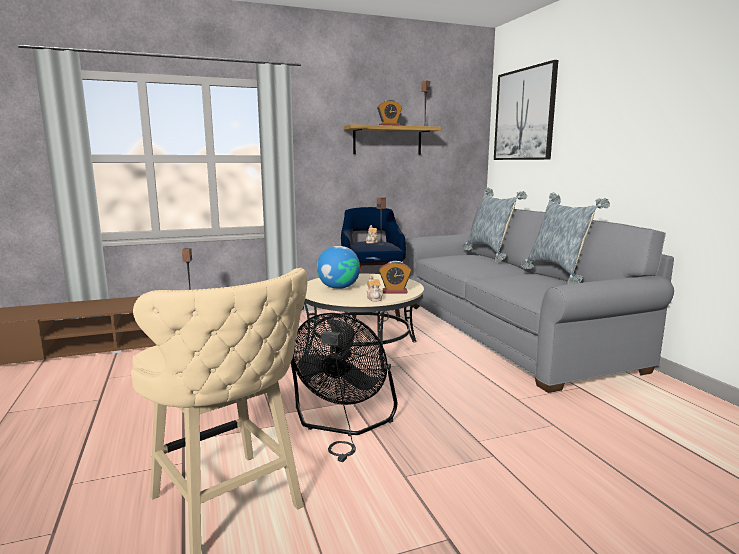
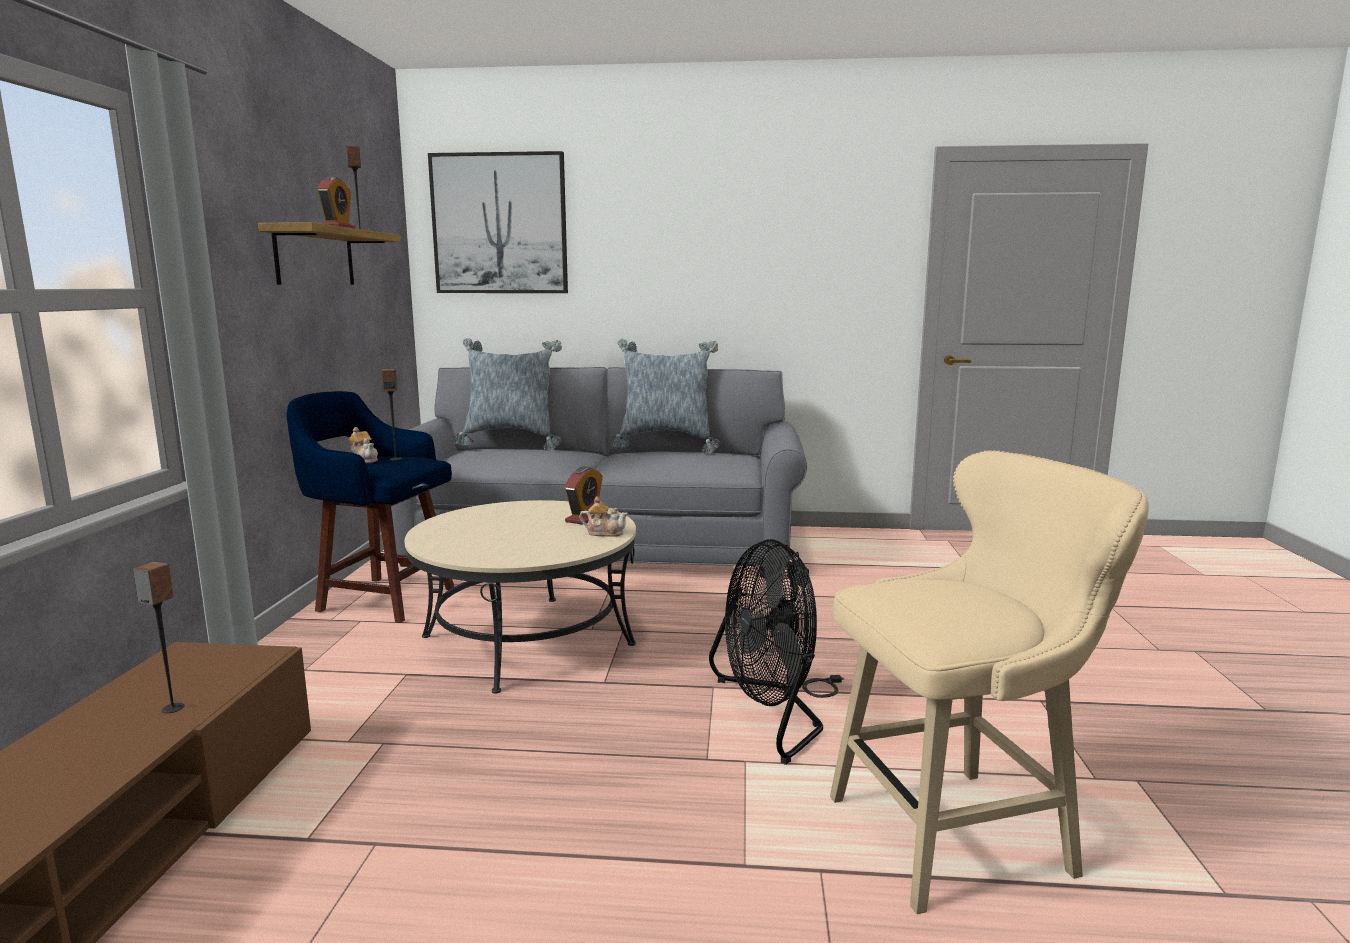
camera: 65 degrees left, 0 degrees up
black fan [291,313,397,462] -> black fan turned 60 degrees counterclockwise [709,539,844,765]
globe [317,246,360,289] -> none

